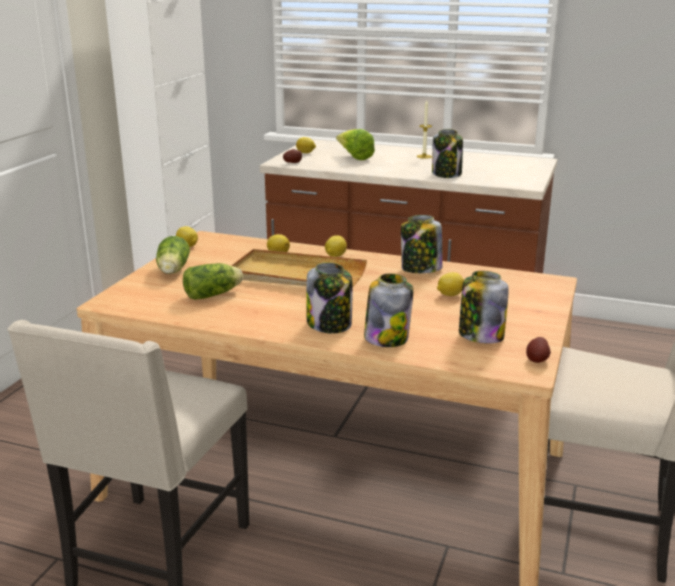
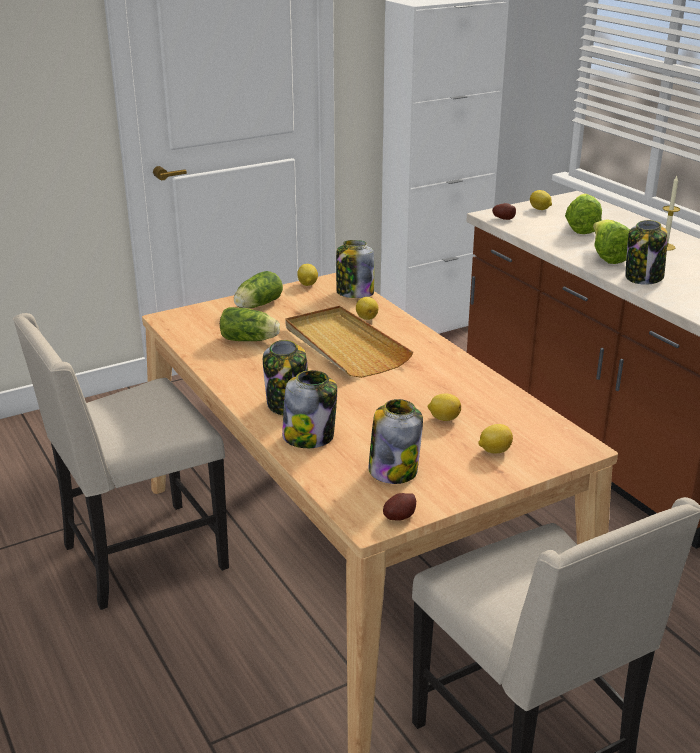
camera: 40 degrees right, 5 degrees up
lemon [325,235,347,257] -> lemon moved to [478,424,513,453]
jar [401,215,443,273] -> jar moved to [336,240,374,298]
none -> lettuce [593,219,630,264]

